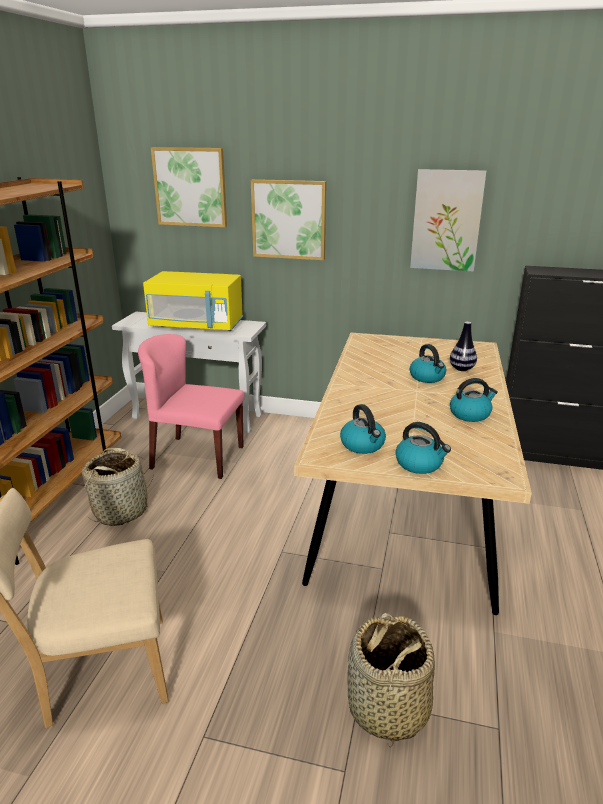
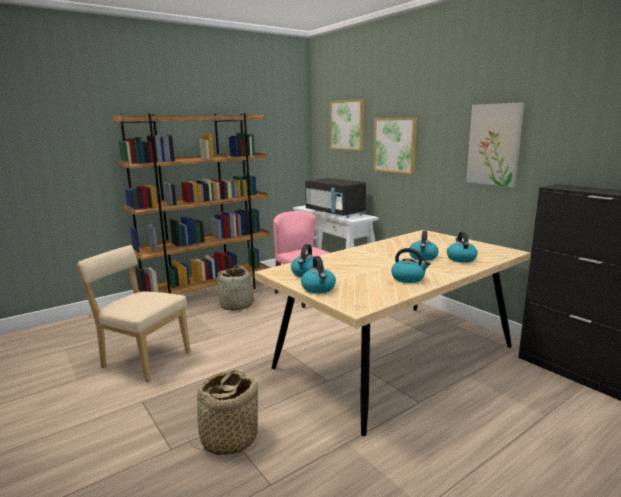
camera: 40 degrees right, 10 degrees down
yellow microwave [143,271,243,331] -> black microwave [305,178,366,218]
vase [450,321,477,371] -> kettle [447,232,478,263]

